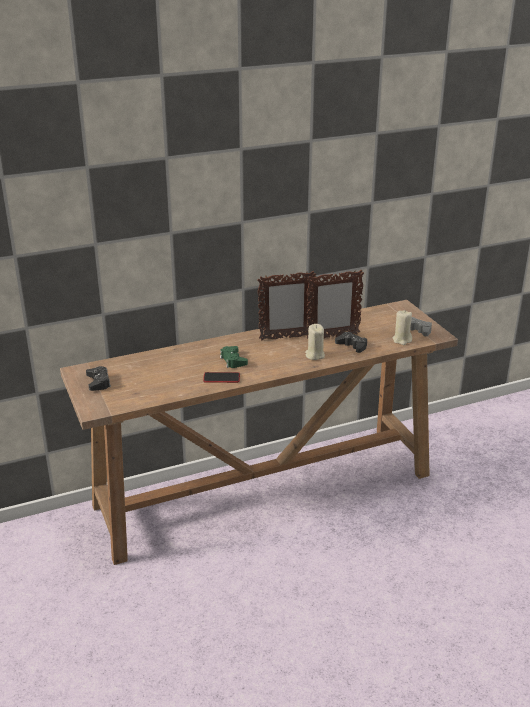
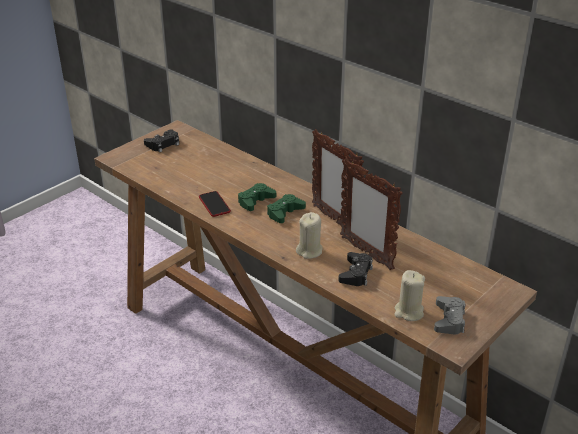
camera: 65 degrees right, 5 degrees up
none -> green game controller [267,194,306,223]

